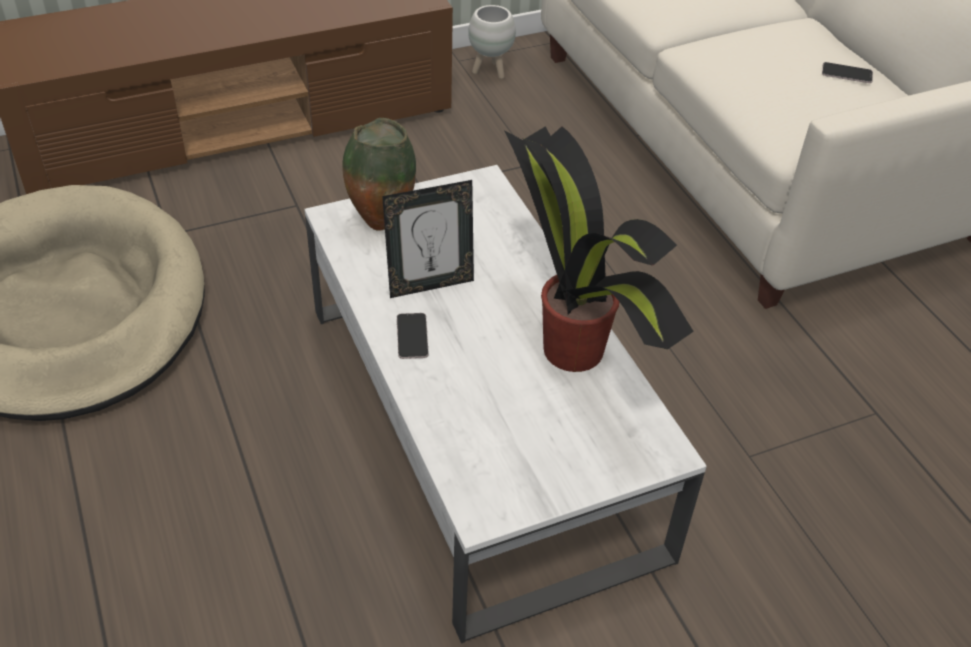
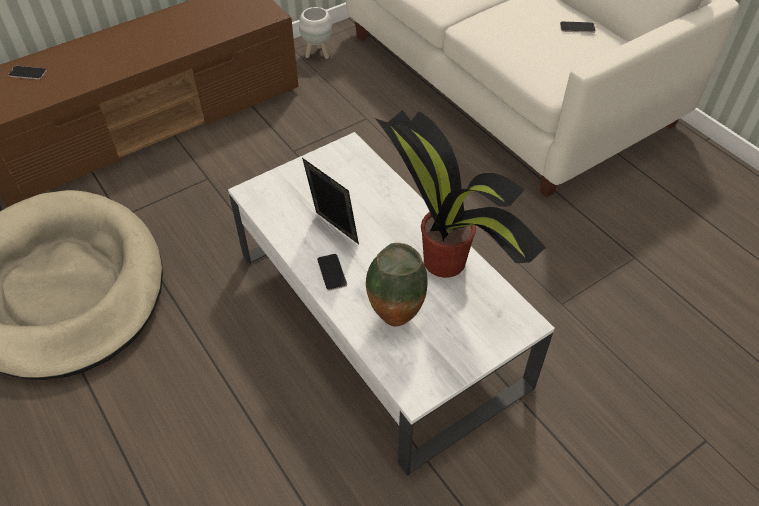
camera: 10 degrees left, 5 degrees up
vase [342,118,416,231] -> vase moved to [366,243,428,327]
picture frame [382,180,474,298] -> picture frame turned 105 degrees counterclockwise [302,158,359,244]
none -> phone [8,66,47,79]

